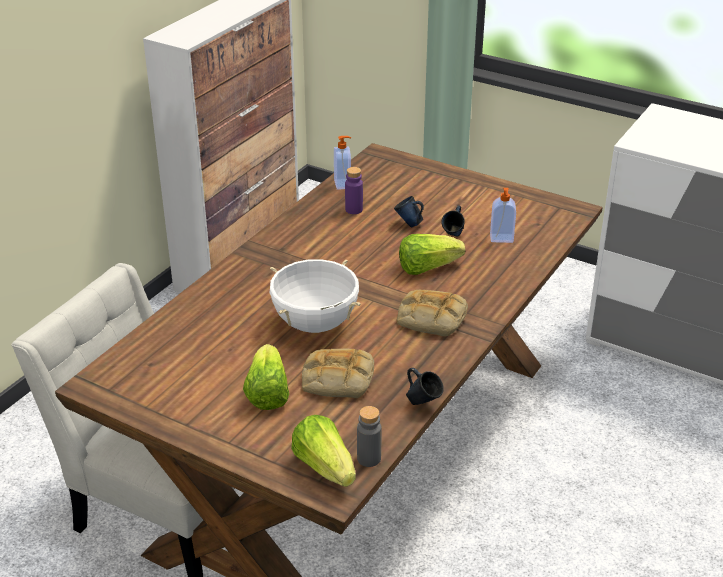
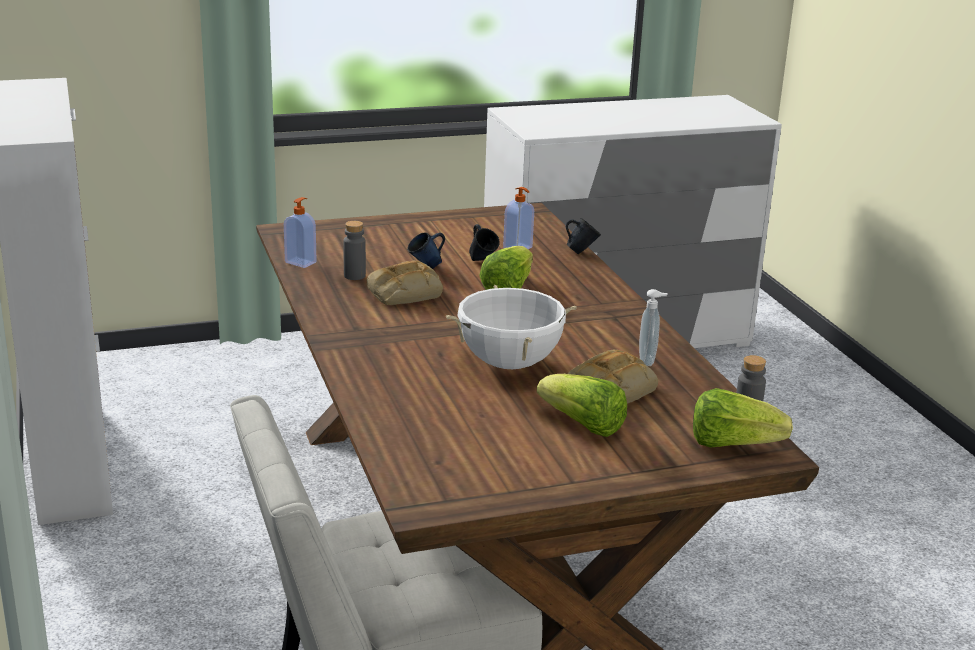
camera: 50 degrees left, 10 degrees down
purple bottle [345,167,363,214] -> grey bottle [343,221,366,280]
bread [397,290,468,337] -> bread moved to [367,261,443,305]
blue mug [406,368,444,405] -> blue mug moved to [565,218,601,254]
none -> soap dispenser [639,289,668,366]

